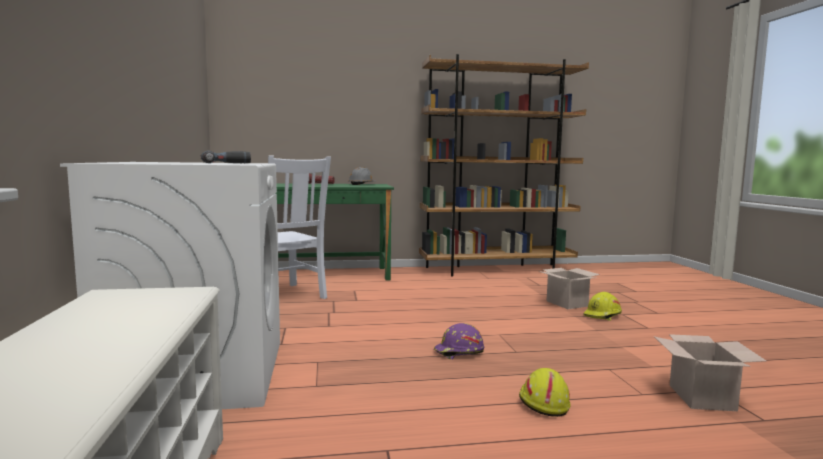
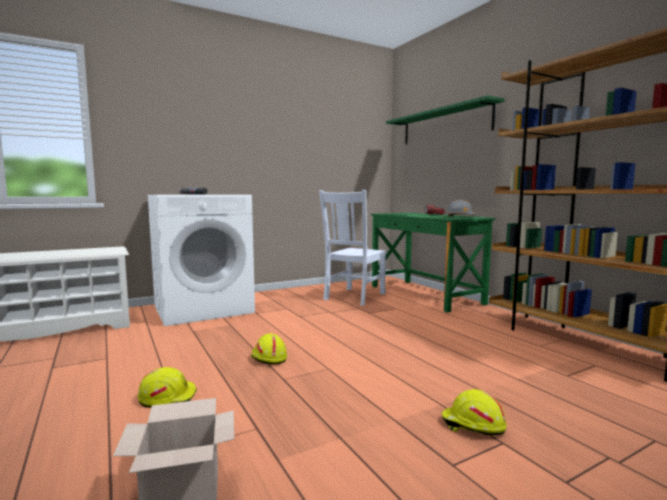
camera: 70 degrees right, 0 degrees up
purple hard hat [434,323,484,359] -> yellow hard hat [251,333,287,365]
cardboard box [538,268,600,309] -> none
none -> green shelf [386,95,505,144]

